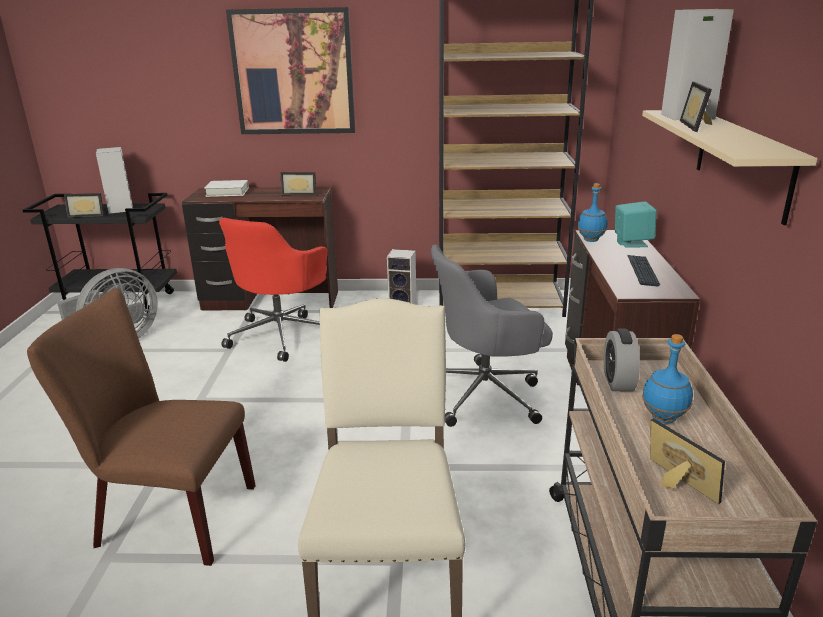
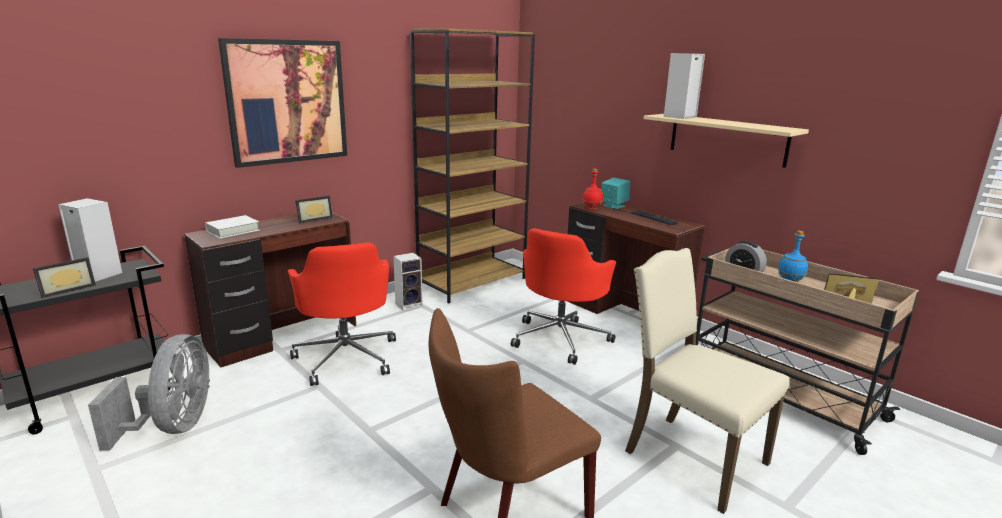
camera: 45 degrees left, 5 degrees down
grey office chair [431,245,553,427] -> red office chair [511,228,616,365]
blue bottle [578,183,607,242] -> red bottle [583,169,603,210]
picture frame [680,82,712,132] -> none

